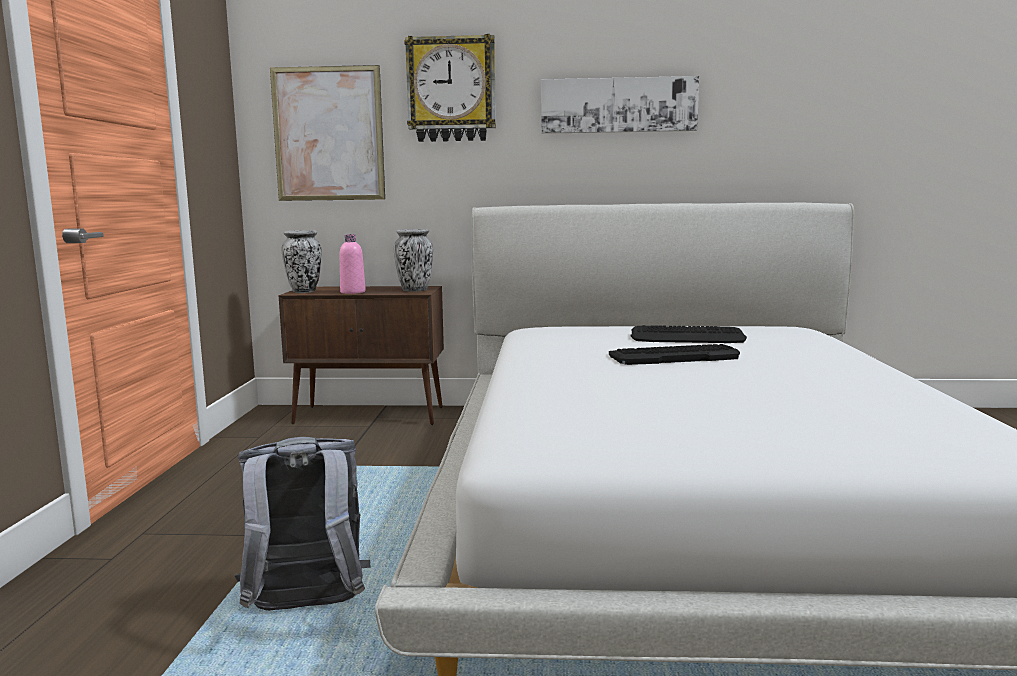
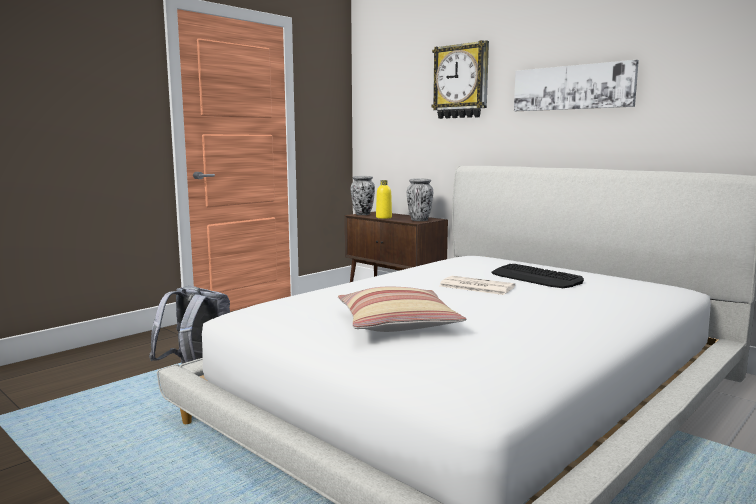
camera: 40 degrees right, 0 degrees up
picture [270,65,385,201] -> none
pink bottle [340,234,365,294] -> yellow bottle [376,180,392,219]
keyboard [609,344,740,365] -> newspaper [440,276,515,295]
none -> pillow [338,287,466,332]

